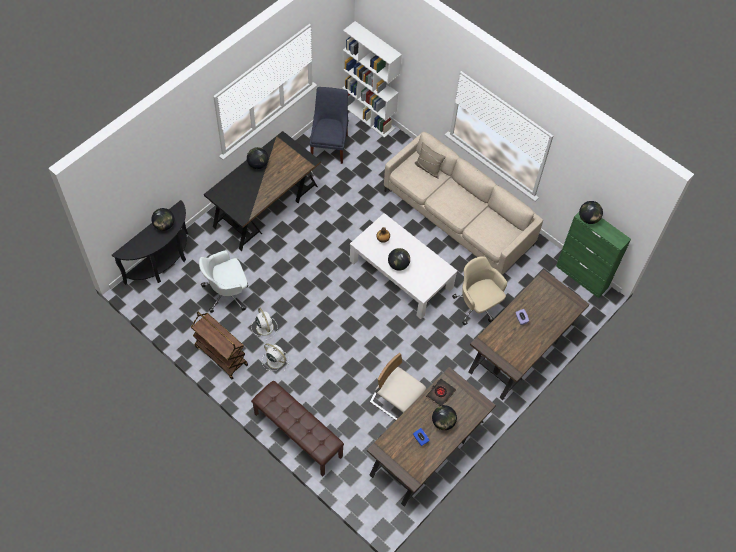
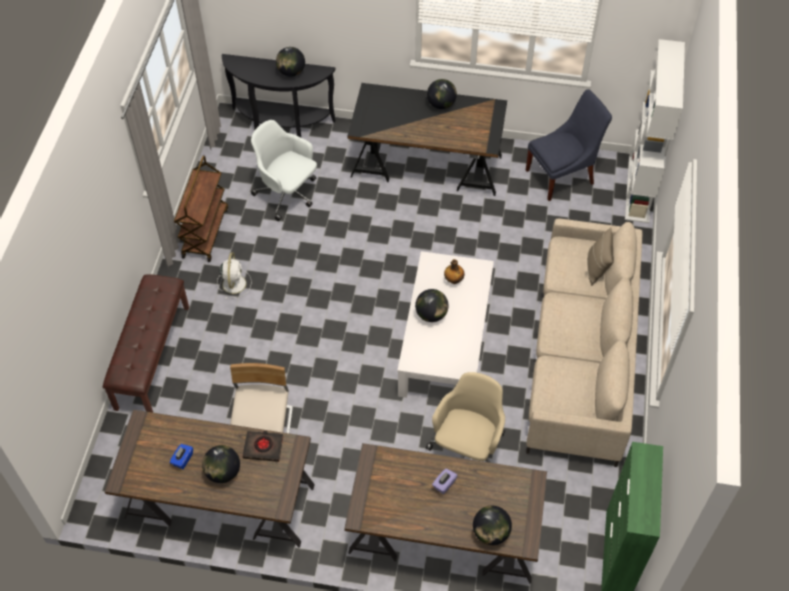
camera: 60 degrees right, 5 degrees down
white fan [251,308,278,340] -> none
globe [579,201,603,224] -> globe moved to [473,506,512,545]

